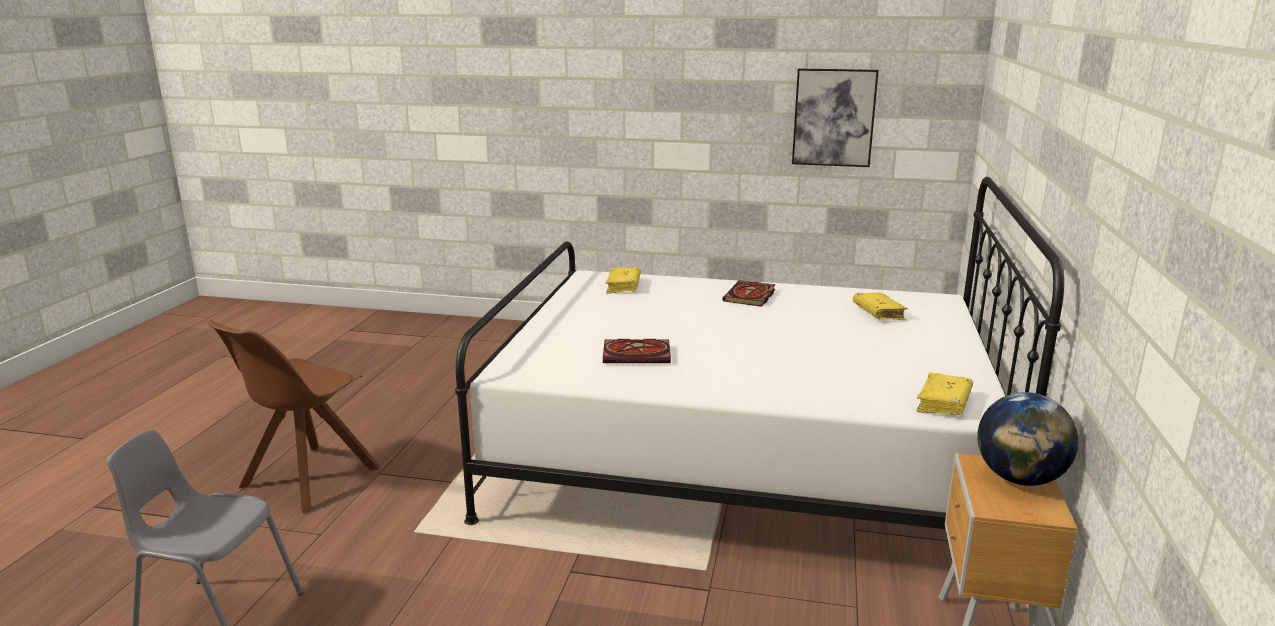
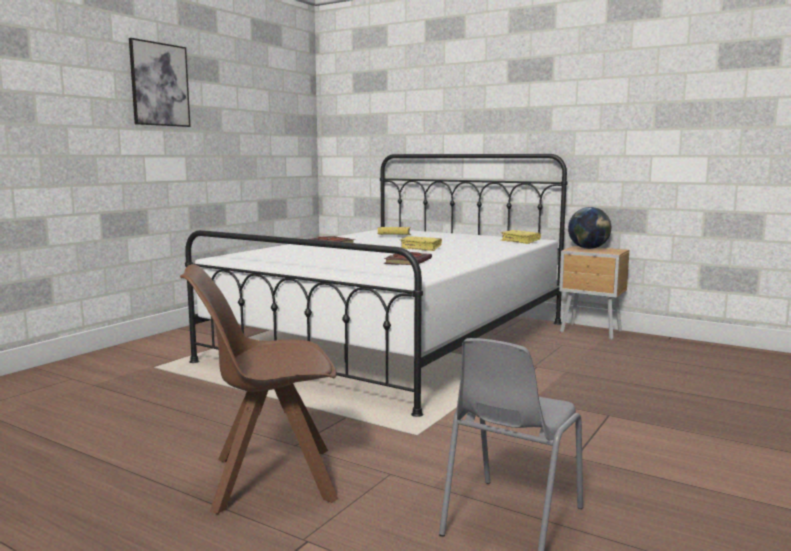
camera: 70 degrees left, 10 degrees down
brown chair [208,320,380,513] -> brown chair turned 120 degrees clockwise [180,264,338,514]
yellow book [605,268,641,294] -> yellow book moved to [400,236,442,251]
picture [792,69,879,167] -> picture moved to [129,38,191,127]

